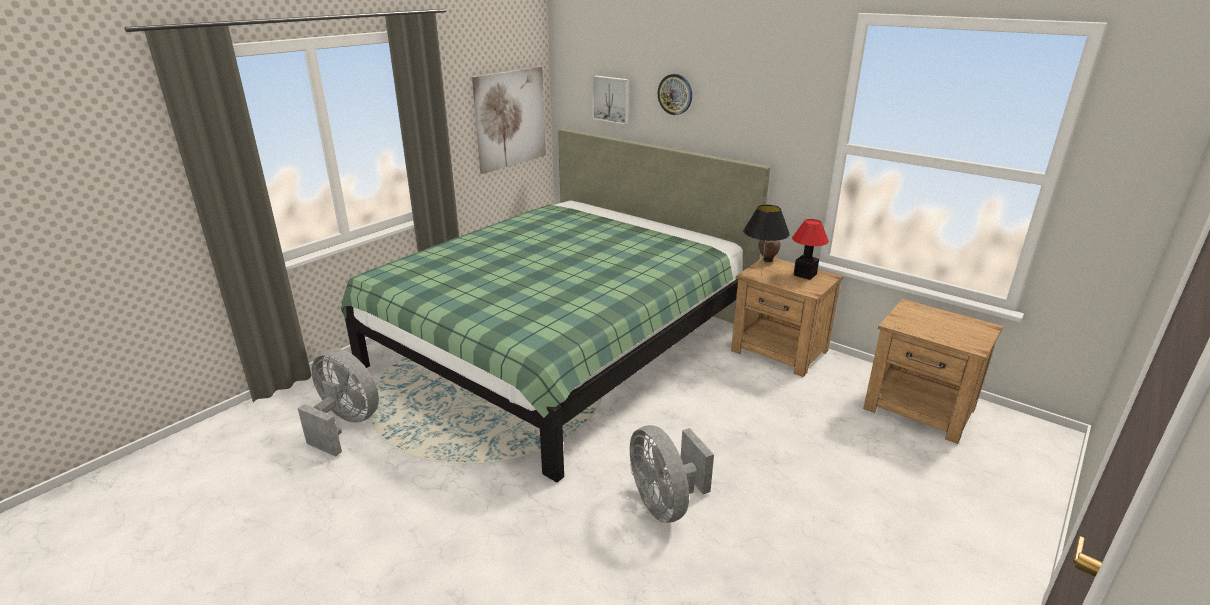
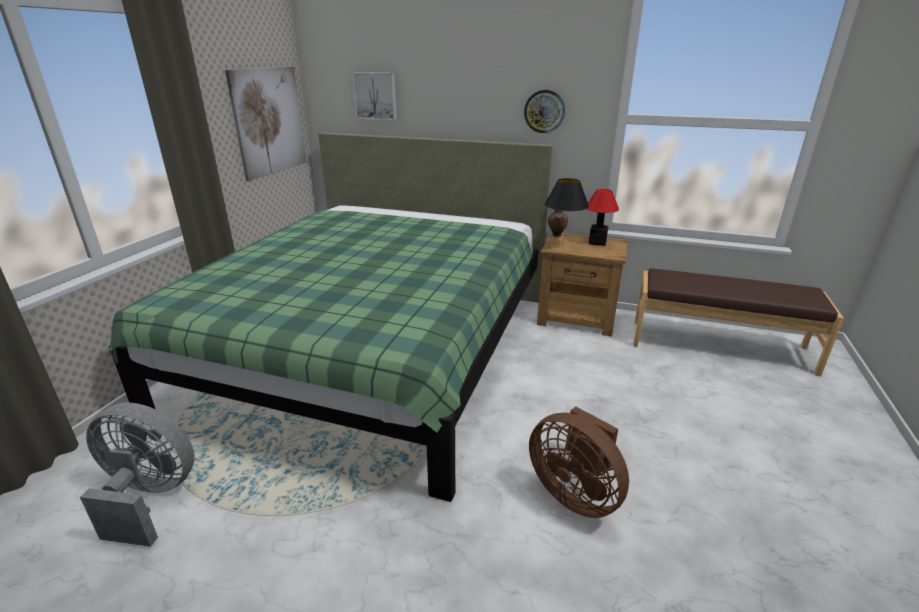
camera: 20 degrees left, 0 degrees up
grey fan [630,425,714,523] -> brown fan [529,407,629,518]
wall clock [658,74,692,115] -> wall clock moved to [524,90,565,133]
brown nightstand [863,299,1003,444] -> brown bench [633,268,844,376]

